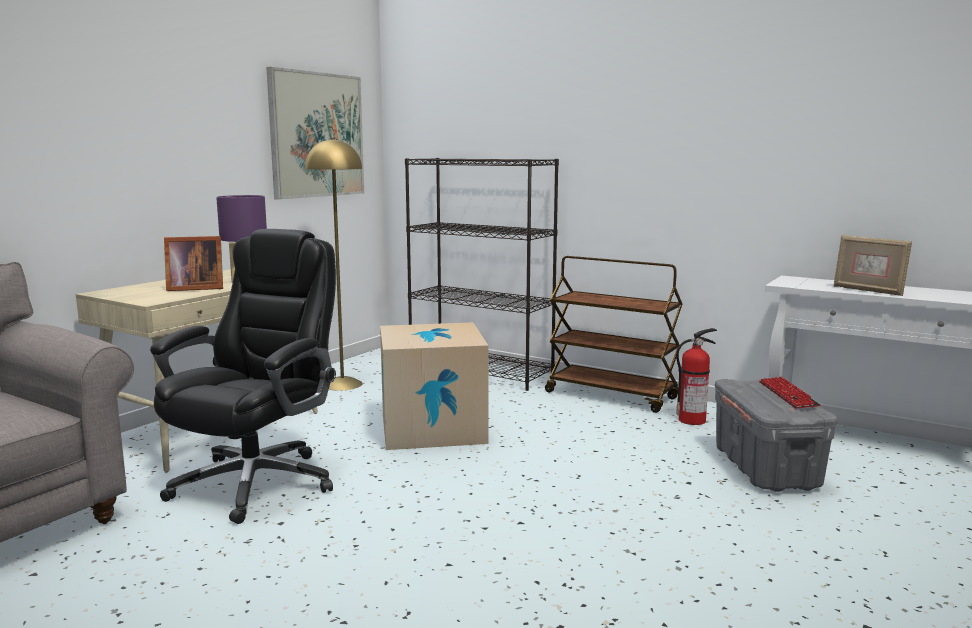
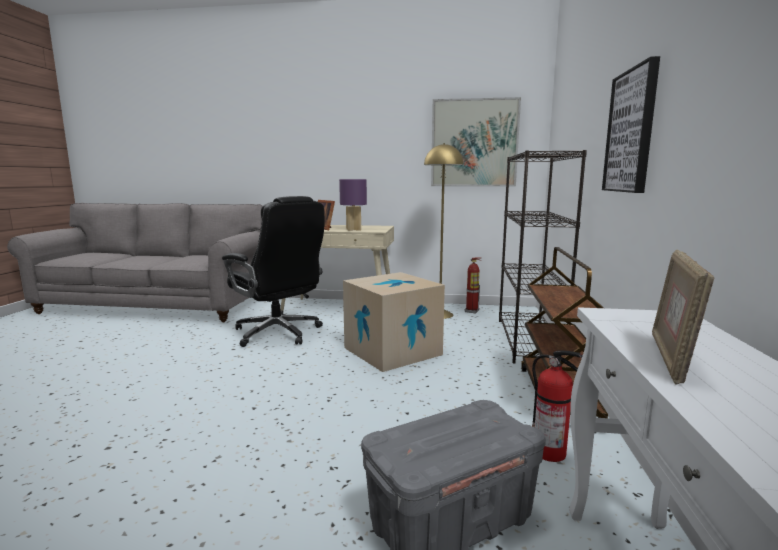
camera: 65 degrees right, 0 degrees up
black office chair [150,229,336,524] -> black office chair turned 45 degrees clockwise [222,196,325,347]
keyboard [759,377,821,409] -> none
none -> fire extinguisher [464,258,482,313]
none -> picture [602,56,660,193]

